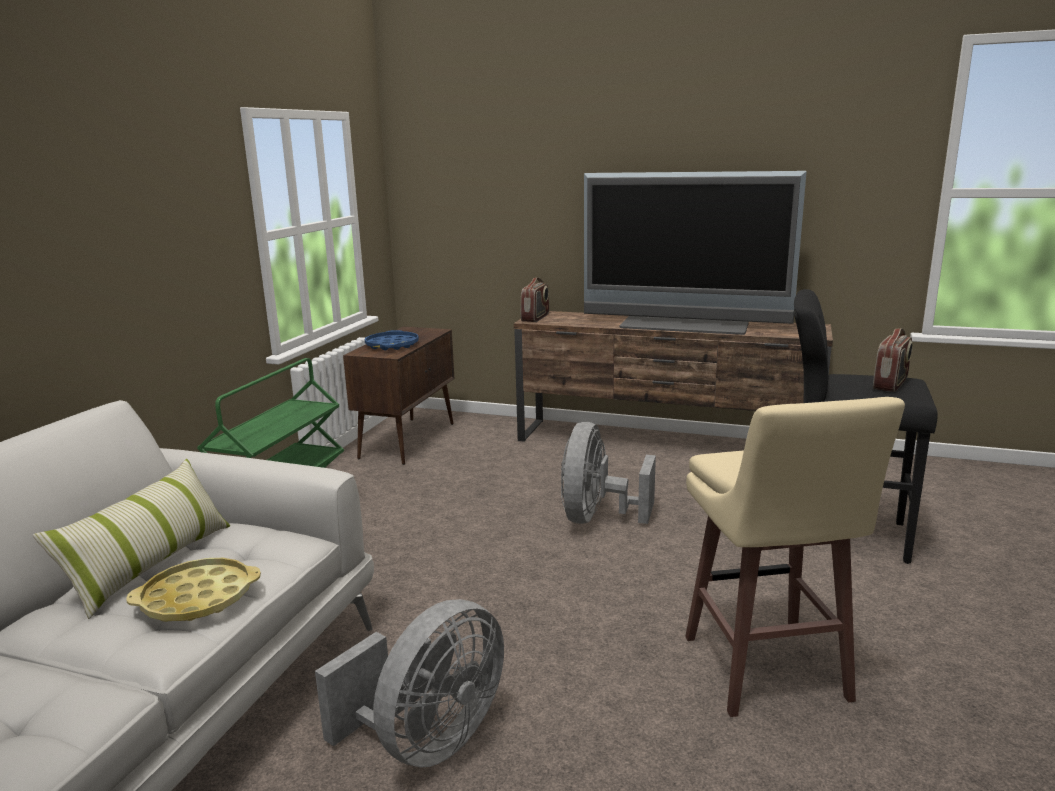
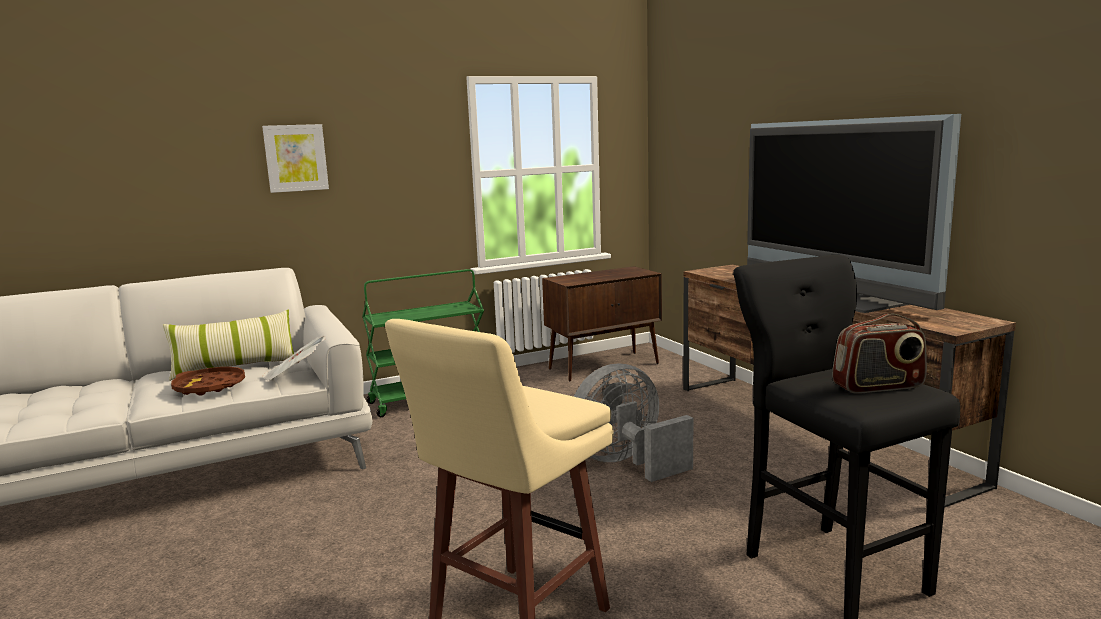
camera: 45 degrees right, 5 degrees down
yellow tray [126,558,261,622] -> brown tray [171,367,245,396]
grey fan [315,599,504,767] -> none
blue tray [365,330,419,350] -> none
radio [521,277,549,322] -> none
none -> picture [262,124,329,193]
none -> newspaper [263,336,326,381]

